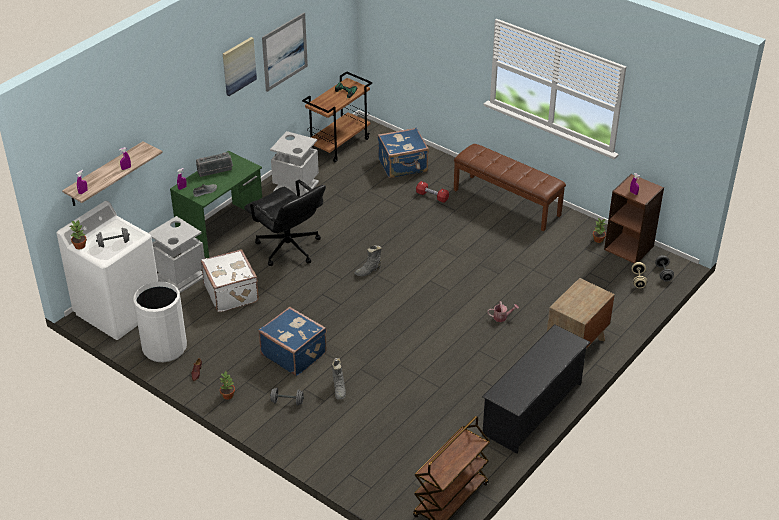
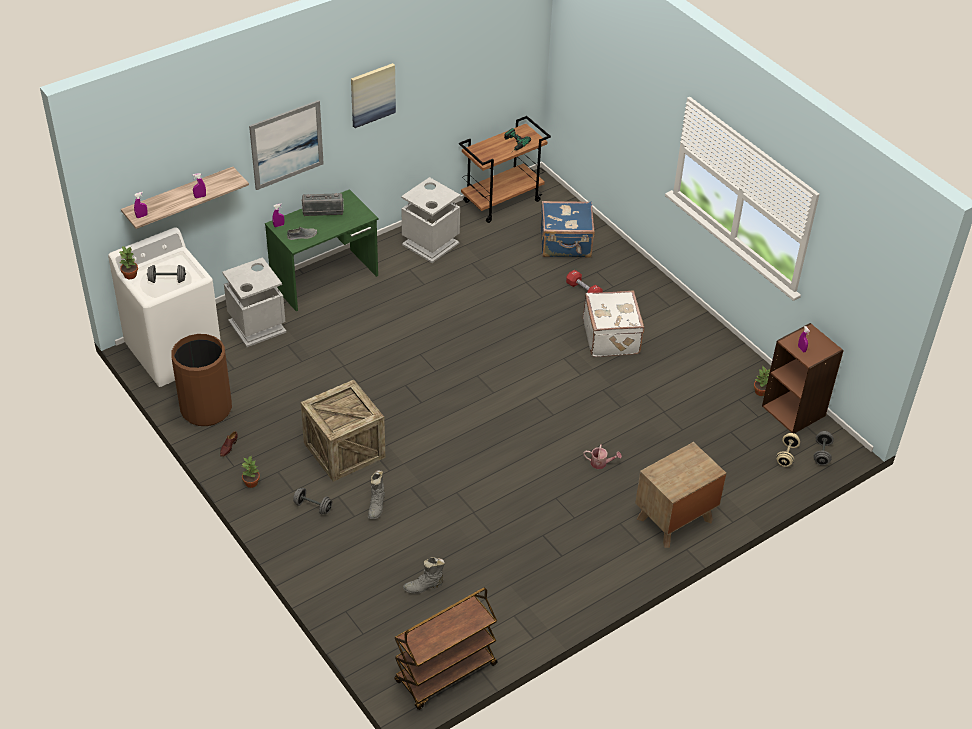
camera: 15 degrees right, 5 degrees up
white trash can [133,281,187,362] -> brown trash can [171,334,232,426]
white suitcase [201,249,259,312] -> white suitcase moved to [583,291,645,357]
black office chair [244,180,326,266] -> none
blue suitcase [258,307,327,376] -> crate [300,380,385,482]
picture [262,13,308,92] -> picture moved to [249,100,324,190]
grey boot [355,245,382,276] -> grey boot moved to [403,557,445,594]
brown bench [454,144,566,231] -> none
black shoe rack [482,324,591,454] -> none

